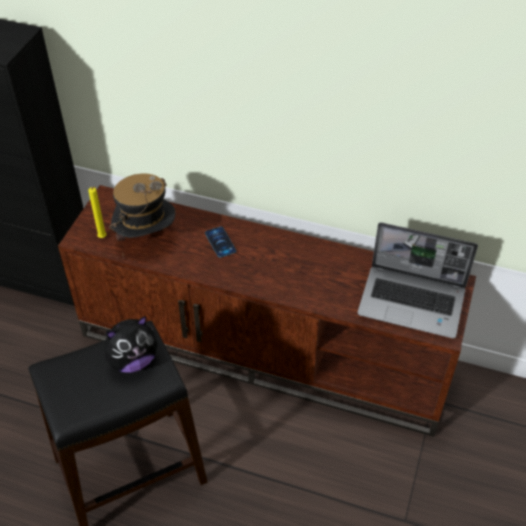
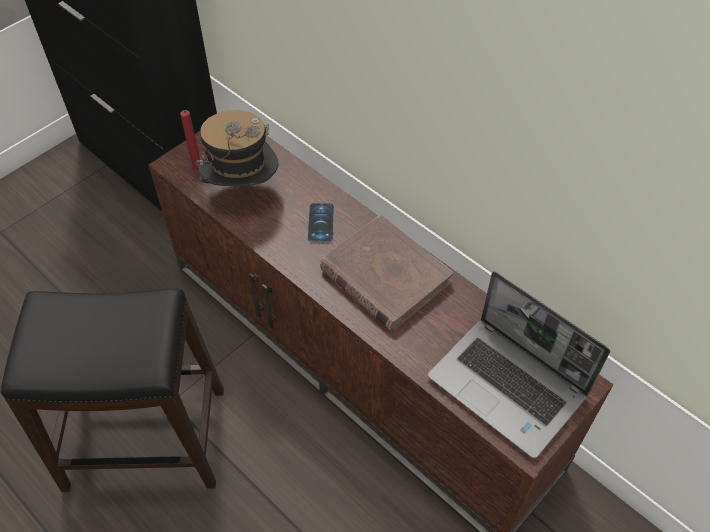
camera: 25 degrees right, 5 degrees up
yellow candle [88,186,106,238] -> red candle [180,110,200,172]
plush toy [104,316,157,373] -> none
none -> brown book [320,215,453,331]

